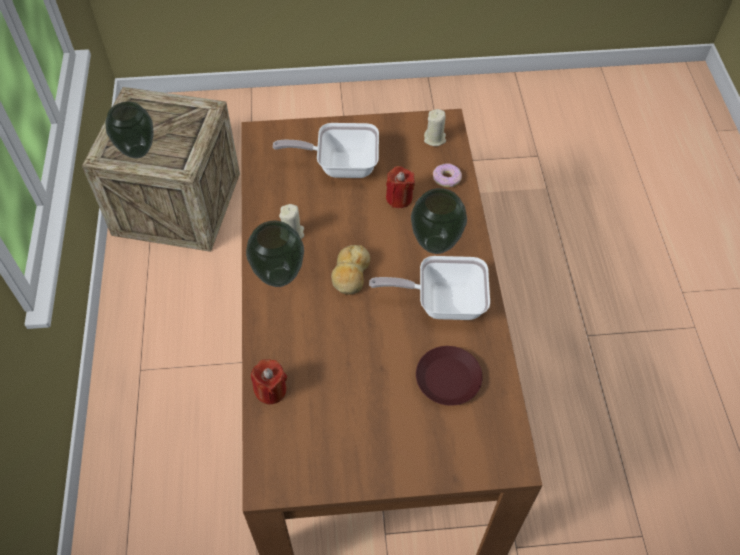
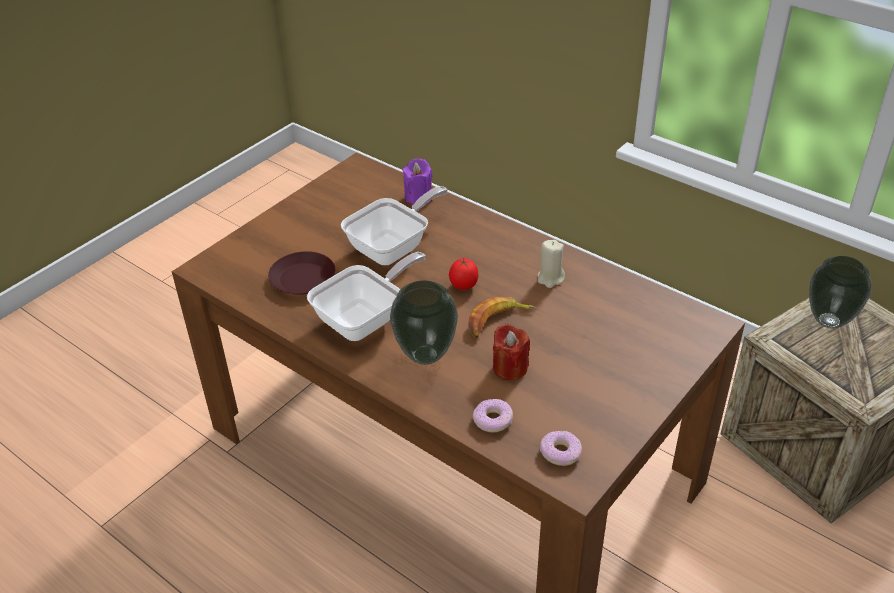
camera: 135 degrees right, 15 degrees down
vase [246,221,304,287] -> none
red candle [251,359,287,404] -> purple candle [402,158,433,205]
frying pan [273,123,379,178] -> frying pan moved to [341,186,448,265]
bread [331,245,370,295] -> tomato [449,257,478,290]
beige candle [424,109,446,146] -> donut [540,431,582,466]
none -> banana [468,297,535,338]

